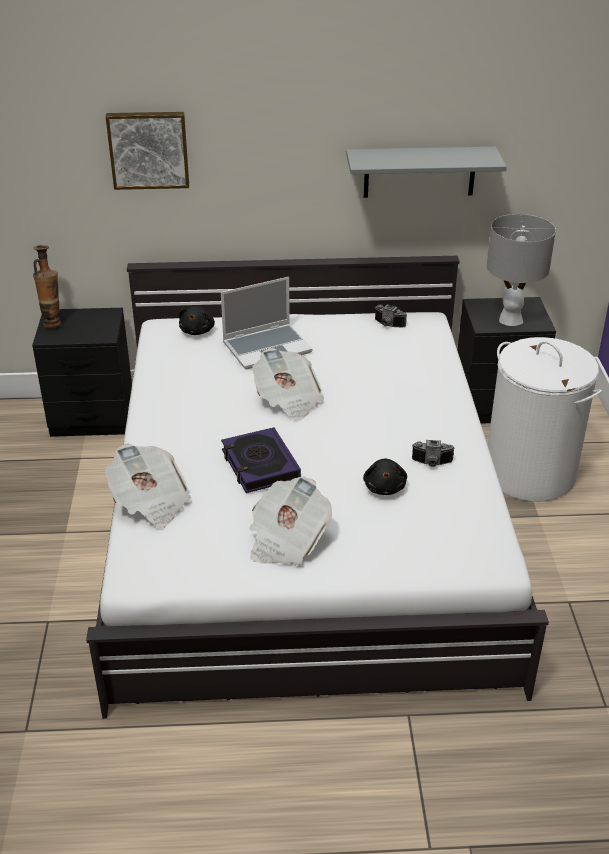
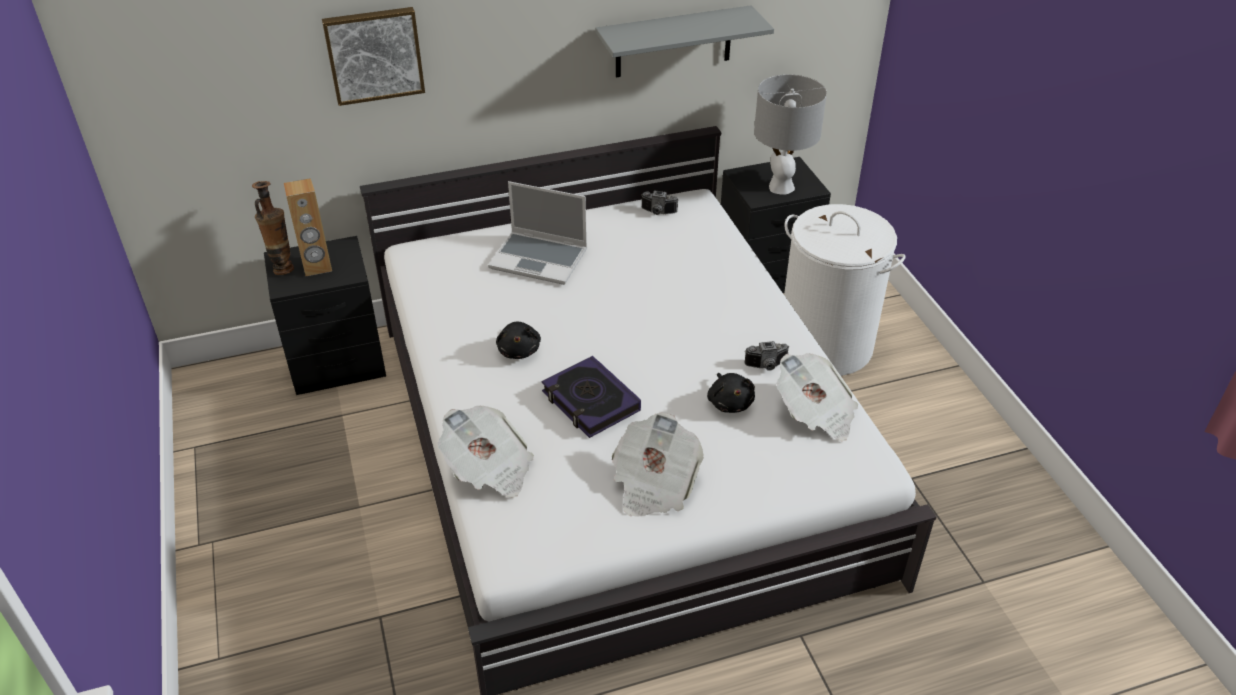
camera: 15 degrees left, 5 degrees up
black plush toy [179,306,215,335] -> black plush toy moved to [496,322,541,359]
laptop [221,277,313,369] -> laptop turned 60 degrees clockwise [488,181,587,285]
newspaper [252,348,324,421] -> newspaper moved to [776,353,858,441]
none -> brown speaker [284,178,332,276]

